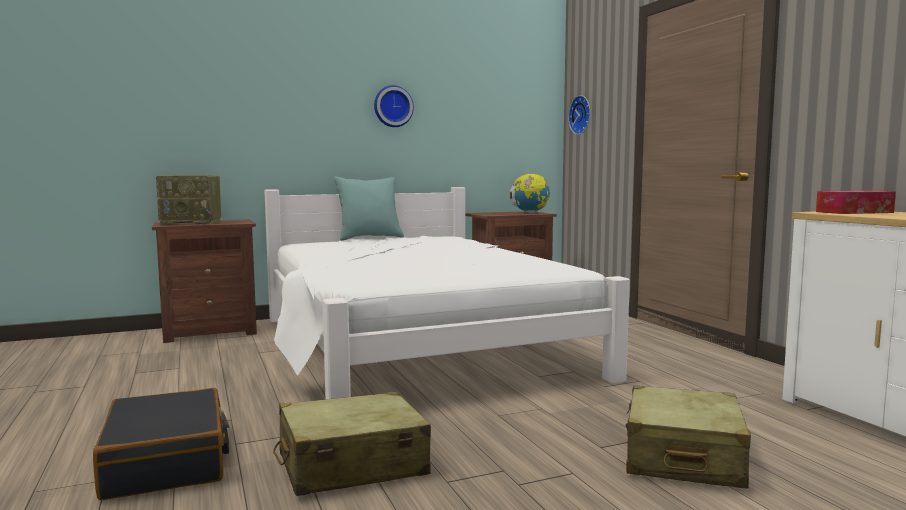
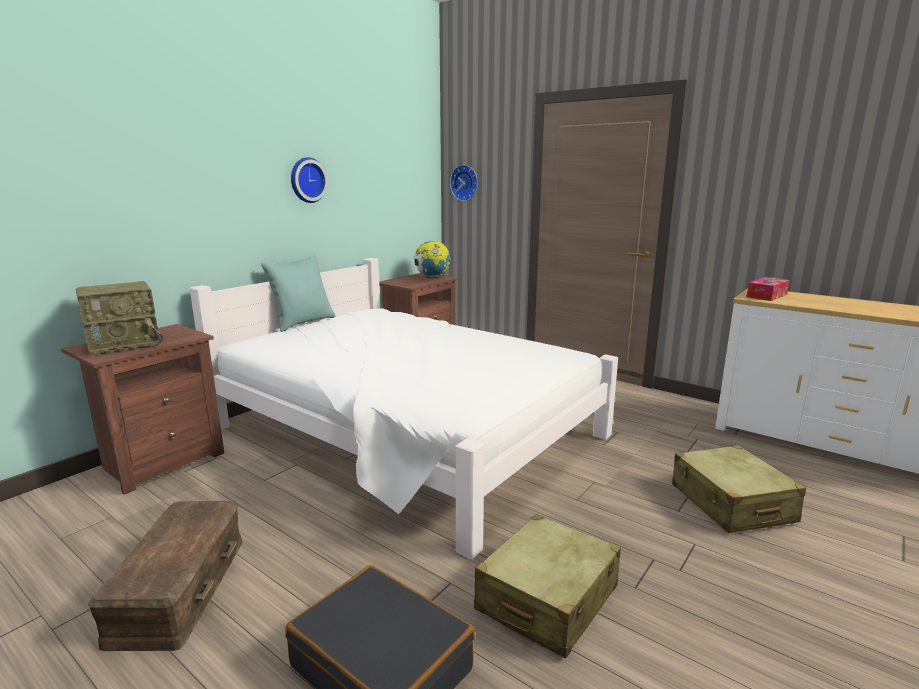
camera: 30 degrees left, 10 degrees up
none -> brown storage box [88,501,242,651]

